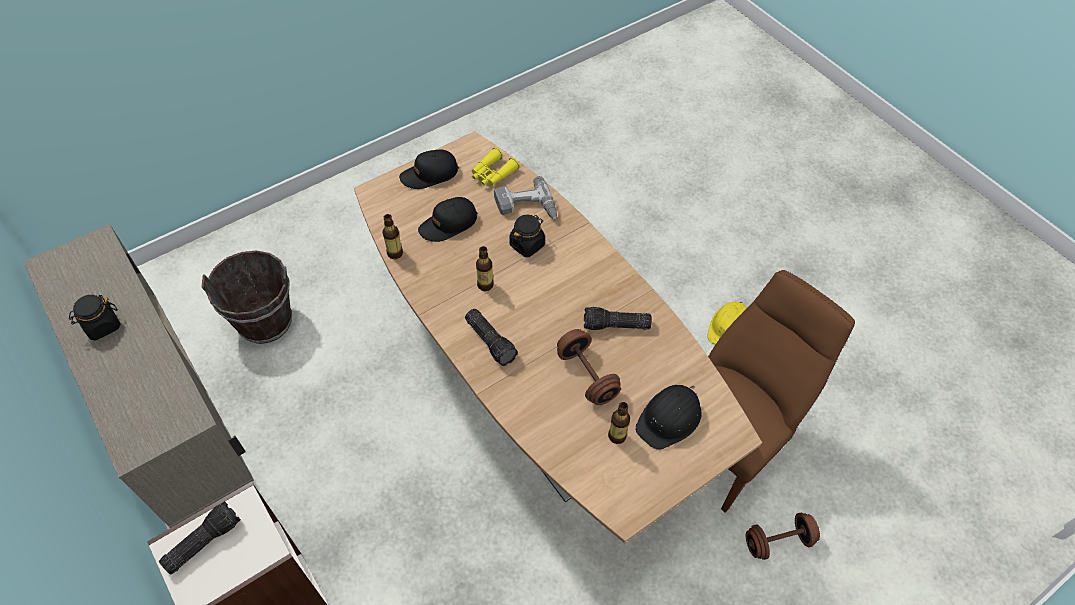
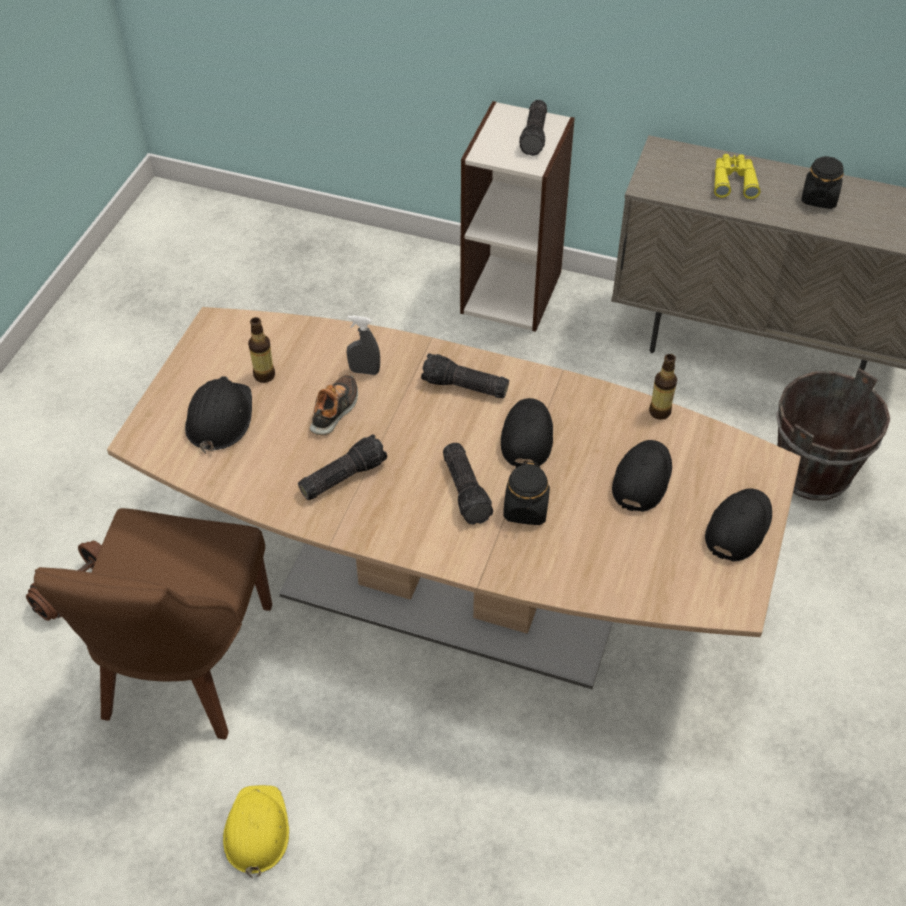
camera: 145 degrees right, 5 degrees down
yellow binoculars [472,147,520,186] -> yellow binoculars moved to [714,154,761,199]
bottle [476,246,494,291] -> black cap [501,398,553,468]
power drill [494,176,557,219] -> none
brown dumbbell [557,329,621,405] -> shoe [310,374,358,435]
none -> grey spray bottle [347,315,380,375]
none -> flashlight [443,443,493,525]

